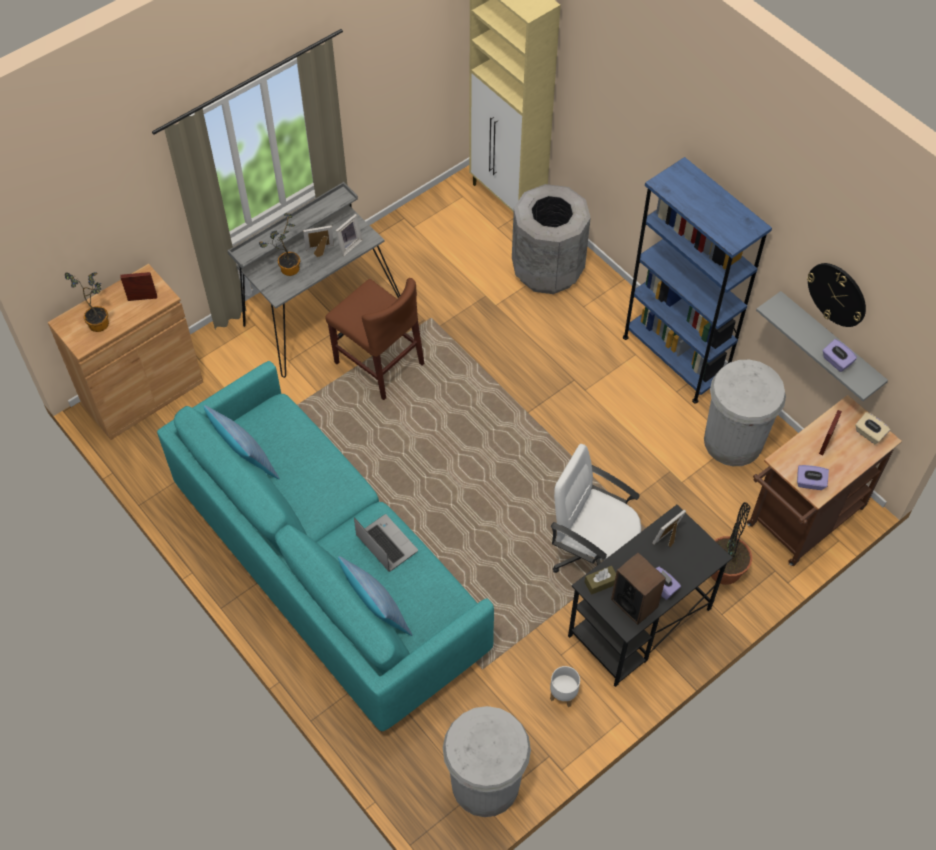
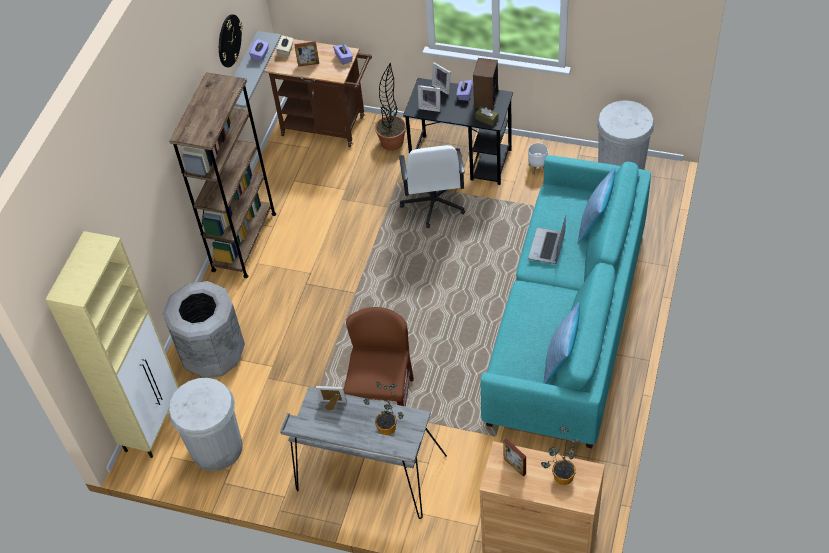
camera: 120 degrees left, 5 degrees down
picture frame [303,225,334,257] -> picture frame moved to [432,62,451,95]
blue bookcase [623,157,772,403] -> brown bookcase [169,72,276,278]
white trash can [704,360,786,466] -> white trash can moved to [168,378,243,471]

